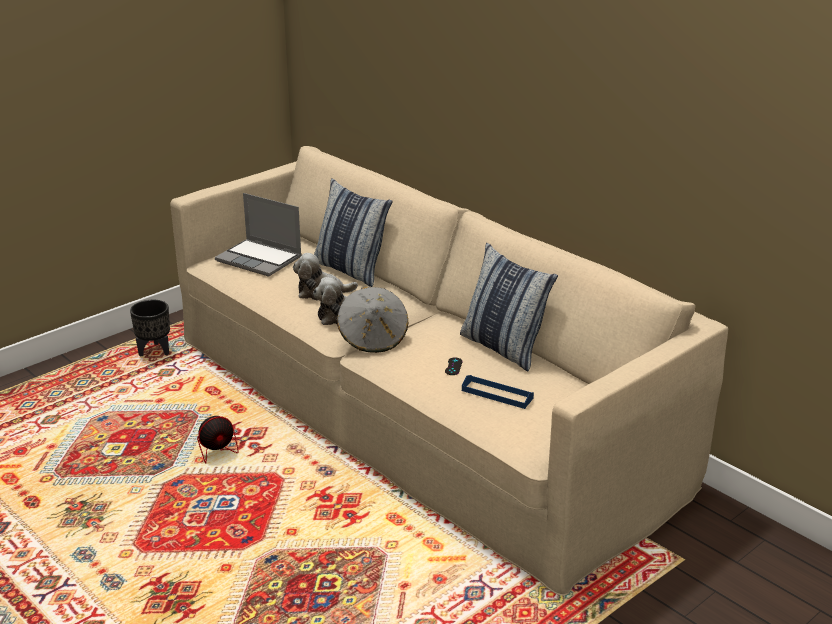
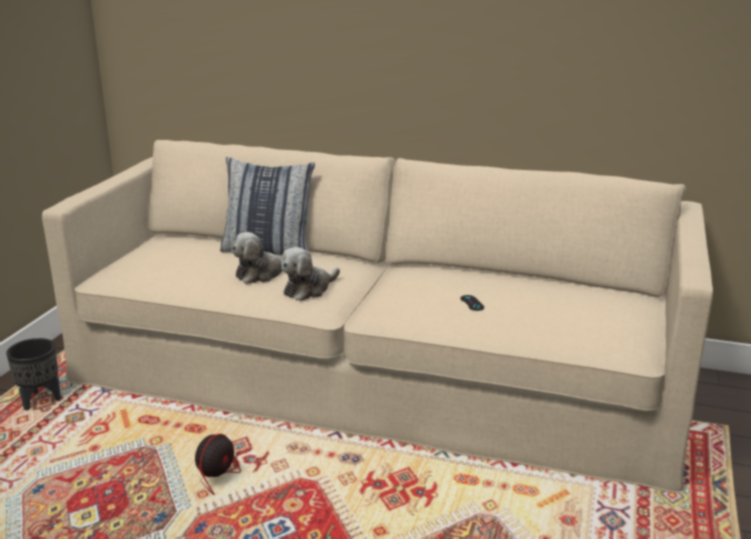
camera: 30 degrees left, 5 degrees down
laptop [215,193,302,277] -> none
grey hat [337,287,408,353] -> none
pillow [460,243,558,371] -> none
blue tray [462,375,534,409] -> none

